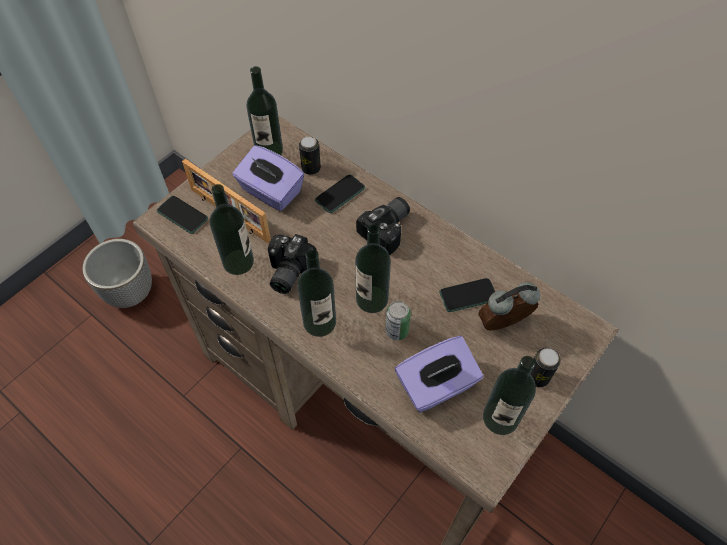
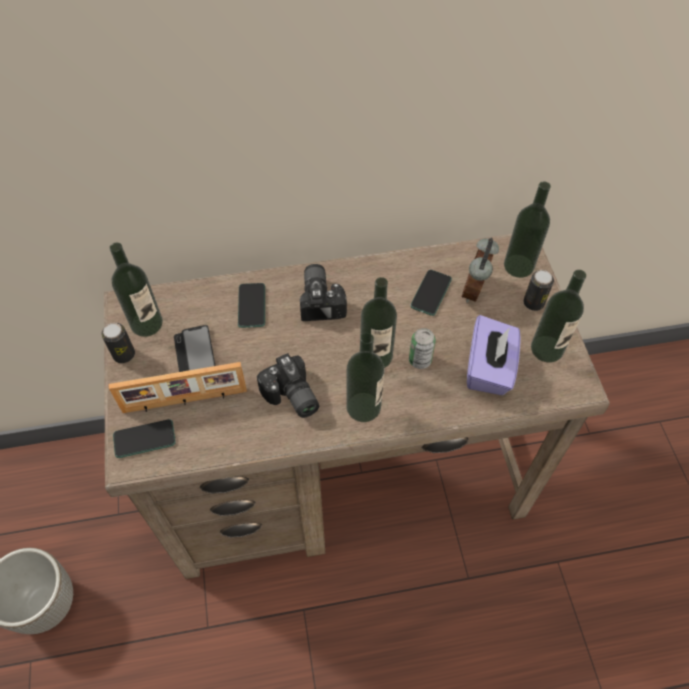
camera: 50 degrees left, 0 degrees up
bottle [210,184,254,275] -> bottle moved to [504,181,551,278]
purple tissue box [232,145,304,211] -> phone [174,325,216,372]
can [299,136,321,175] -> can moved to [101,323,135,363]

